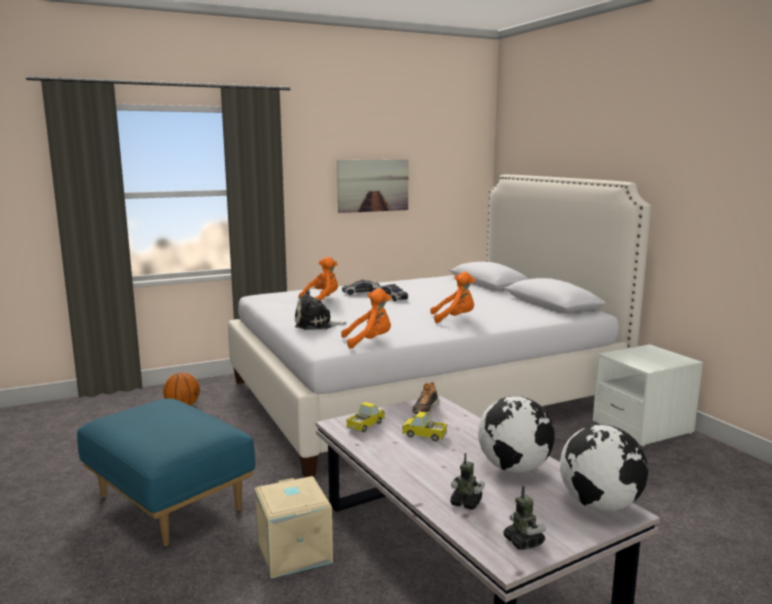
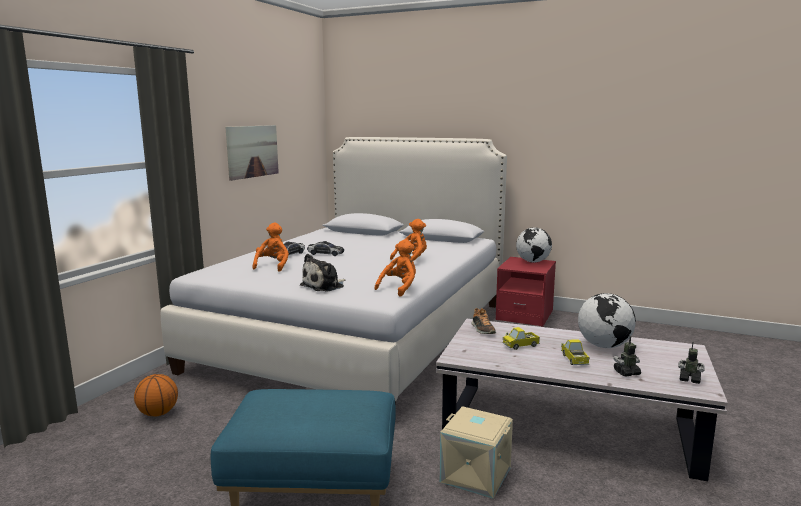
camera: 40 degrees left, 0 degrees up
toy truck [346,402,385,432] -> toy truck moved to [561,339,590,365]
globe [560,424,648,511] -> globe moved to [516,227,552,263]
white nightstand [593,344,703,446] -> red nightstand [496,257,556,327]

